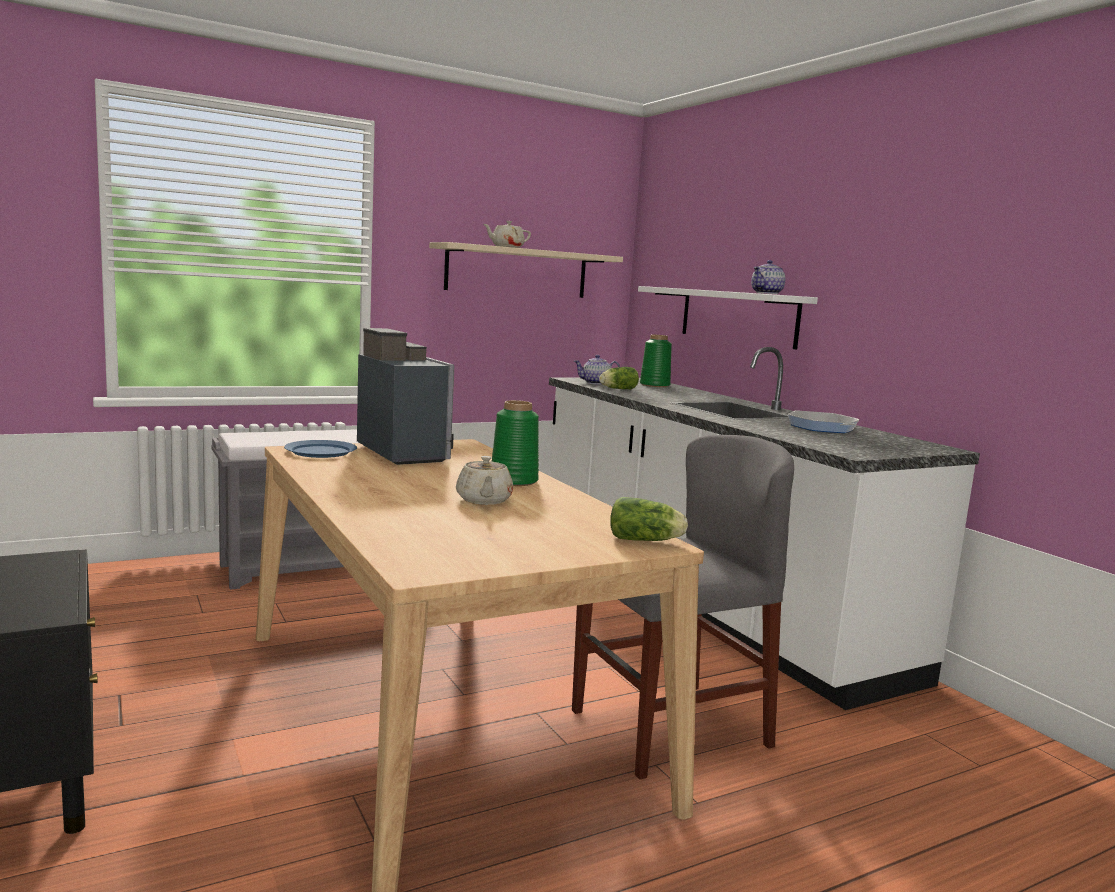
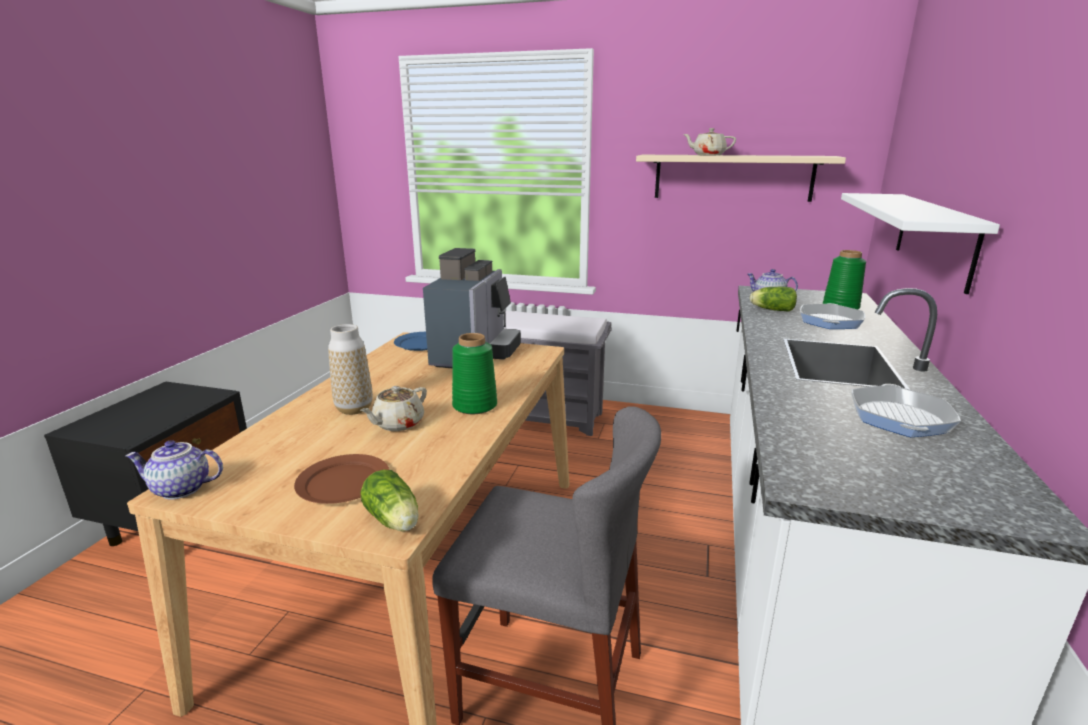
camera: 45 degrees right, 10 degrees up
teapot [751,260,785,294] -> teapot moved to [125,440,223,499]
none -> brown plate [294,454,389,504]
none -> vase [328,324,373,415]
none -> frying pan [800,303,865,329]

